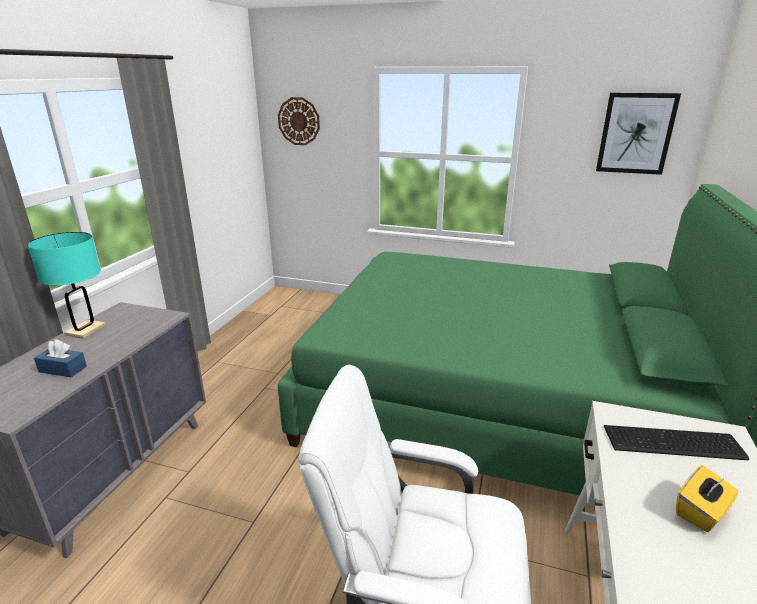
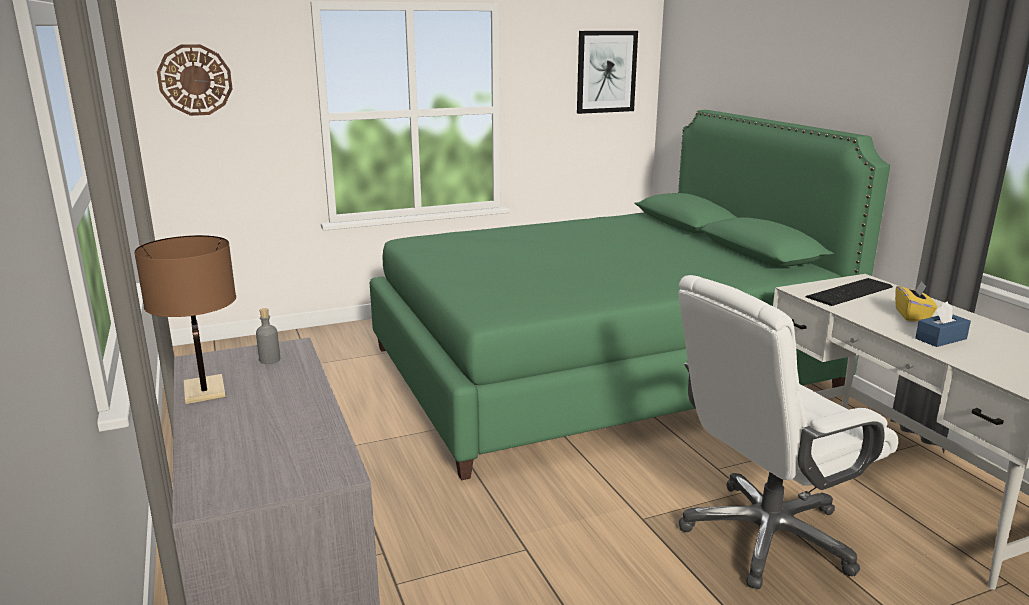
camera: 40 degrees left, 5 degrees down
turquoise table lamp [27,232,106,339] -> brown table lamp [134,235,236,404]
blue tissue box [34,339,87,377] -> blue tissue box moved to [915,301,971,347]
none -> grey bottle [256,308,280,364]

